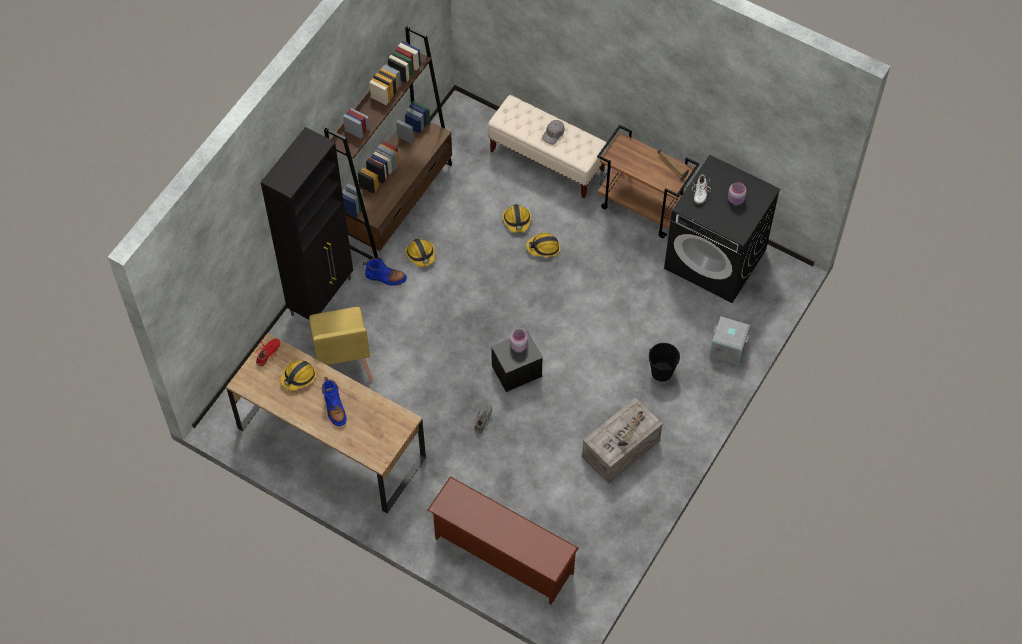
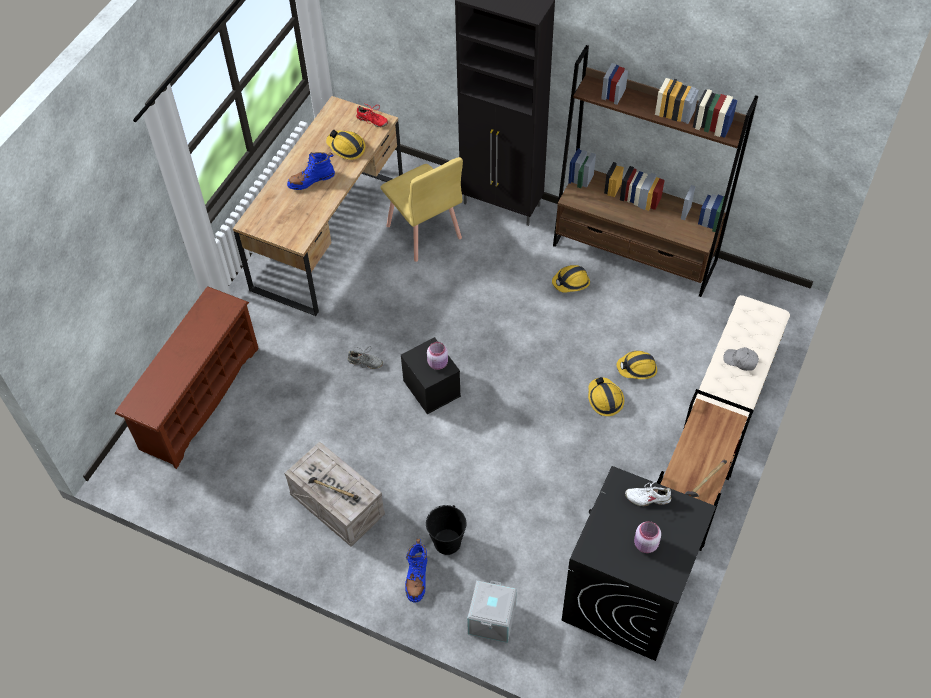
camera: 85 degrees right, 5 degrees down
yellow chair [309,307,373,381] -> yellow chair turned 105 degrees counterclockwise [380,157,463,262]
blue boot [363,257,407,286] -> blue boot moved to [405,539,427,602]

